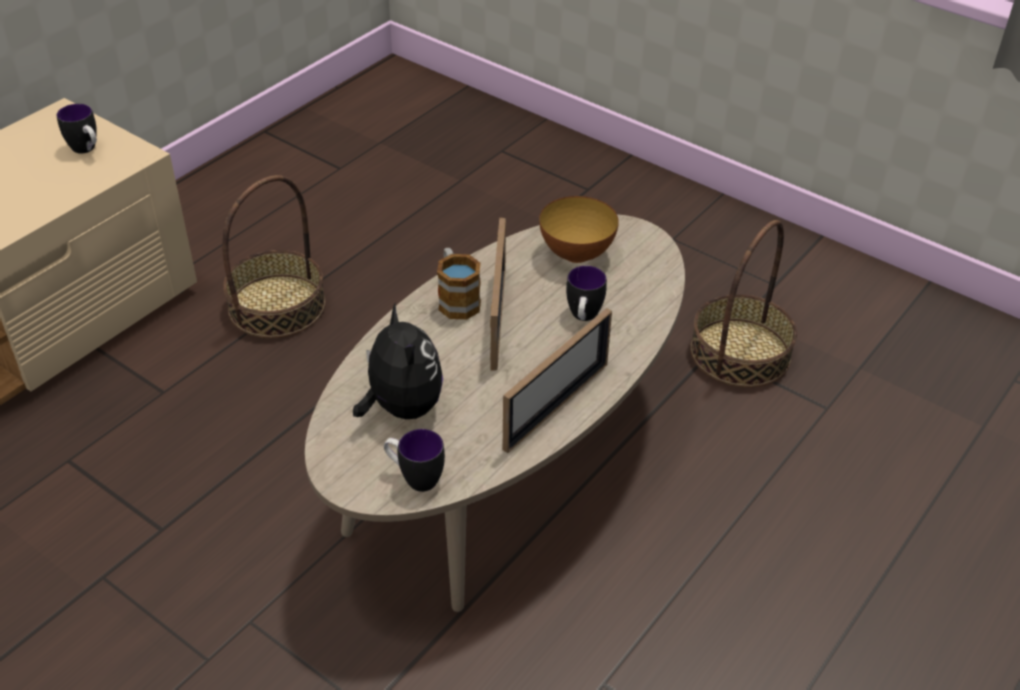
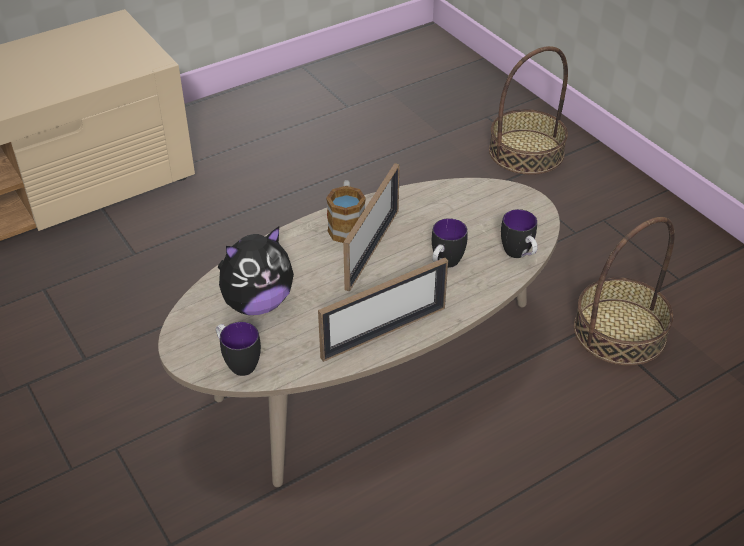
camera: 20 degrees right, 0 degrees up
mug [56,104,97,154] -> mug moved to [501,209,538,258]
basket [222,175,326,338] -> basket moved to [489,46,568,175]
plush toy [353,303,443,419] -> plush toy turned 60 degrees clockwise [218,226,294,315]
bowl [539,196,619,263] -> none

